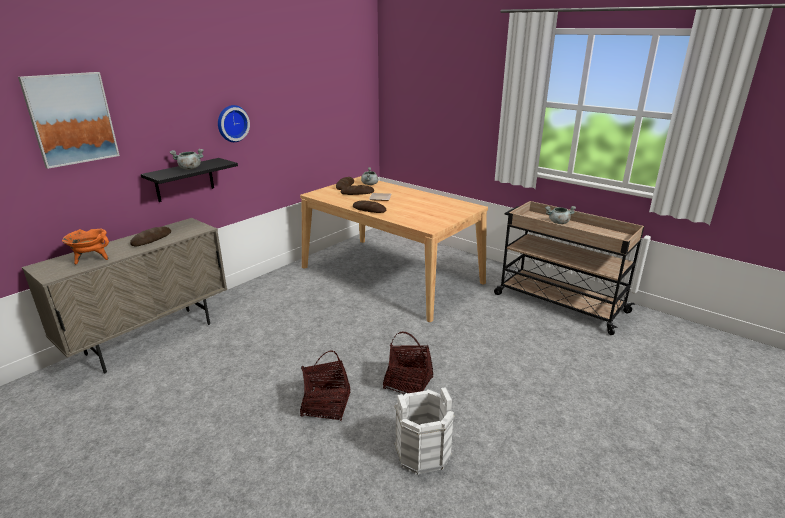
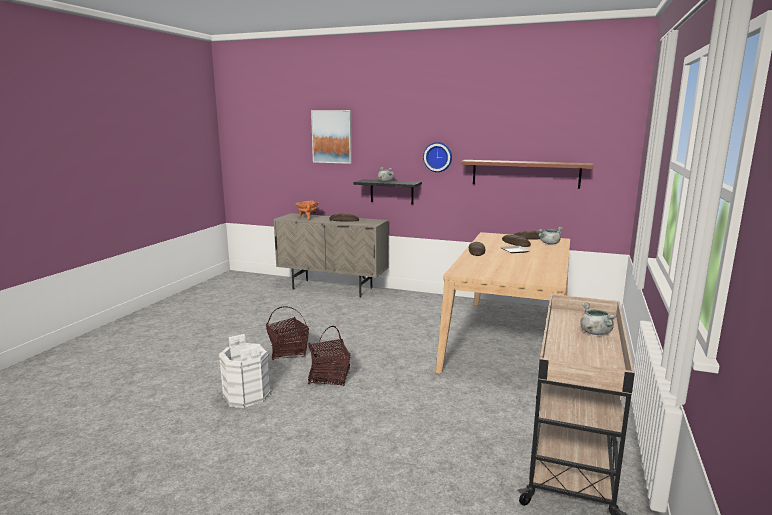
camera: 70 degrees right, 10 degrees down
none -> brown shelf [461,160,593,189]

